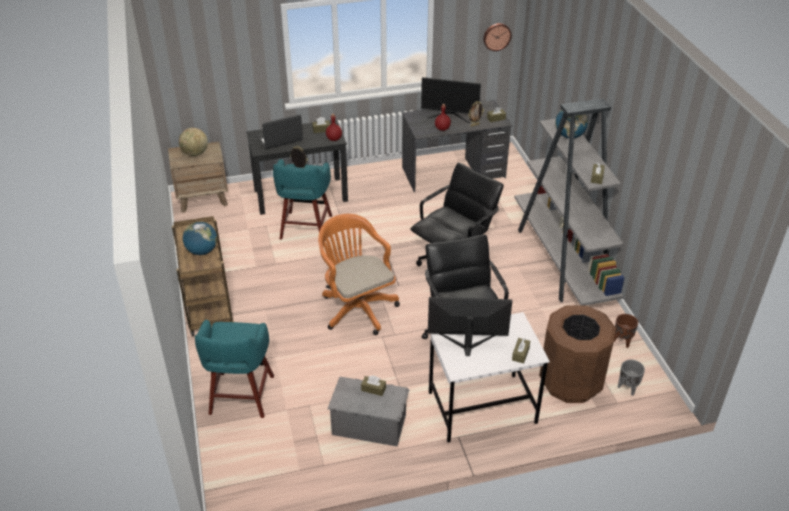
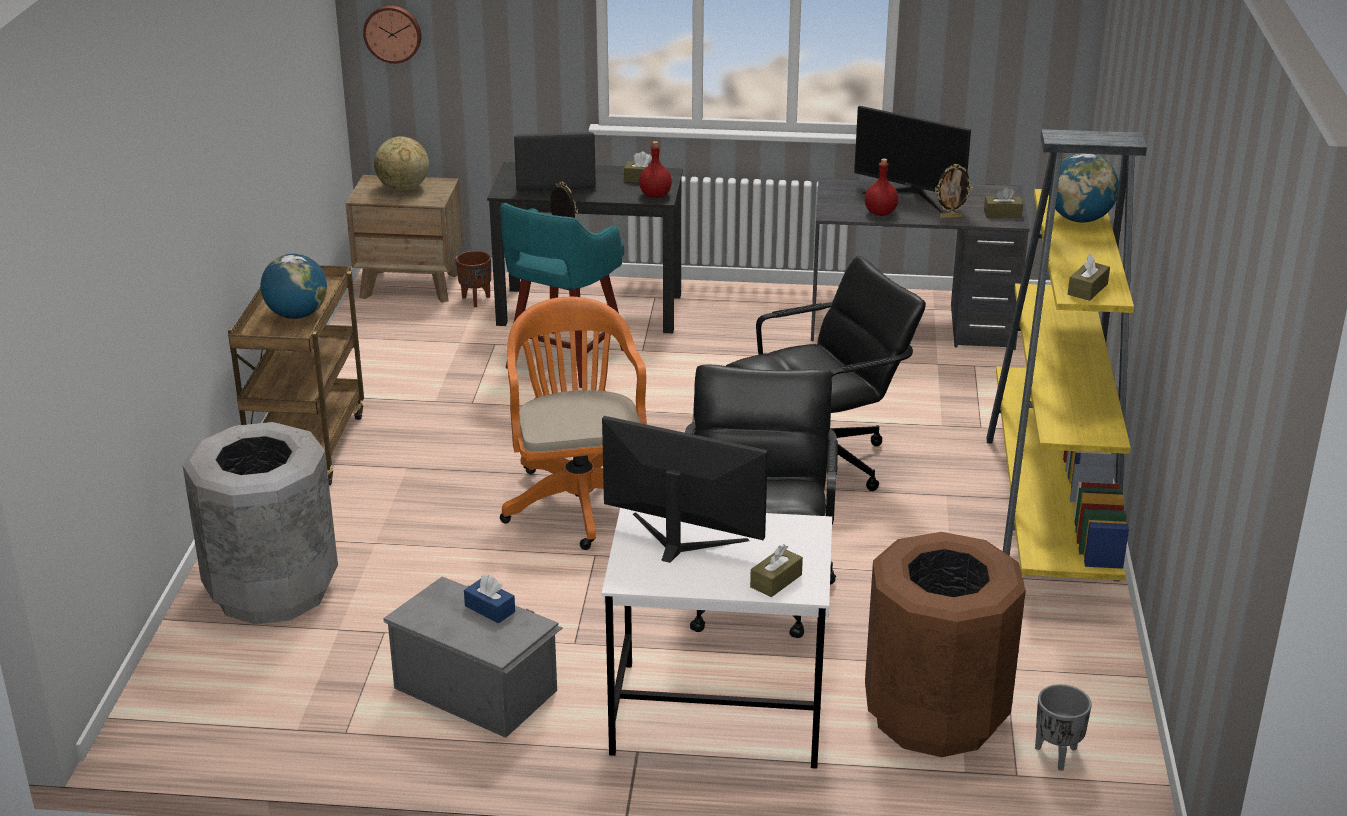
camera: 20 degrees right, 10 degrees down
turquoise stool [195,320,274,418] -> grey trash can [183,422,338,624]
brown tissue box [361,375,386,396] -> blue tissue box [464,575,515,623]
wall clock [483,23,512,51] -> wall clock moved to [363,6,422,64]
grey bookcase [514,98,624,305] -> yellow bookcase [986,129,1147,581]
brown planter [614,314,638,348] -> brown planter moved to [456,251,491,307]

